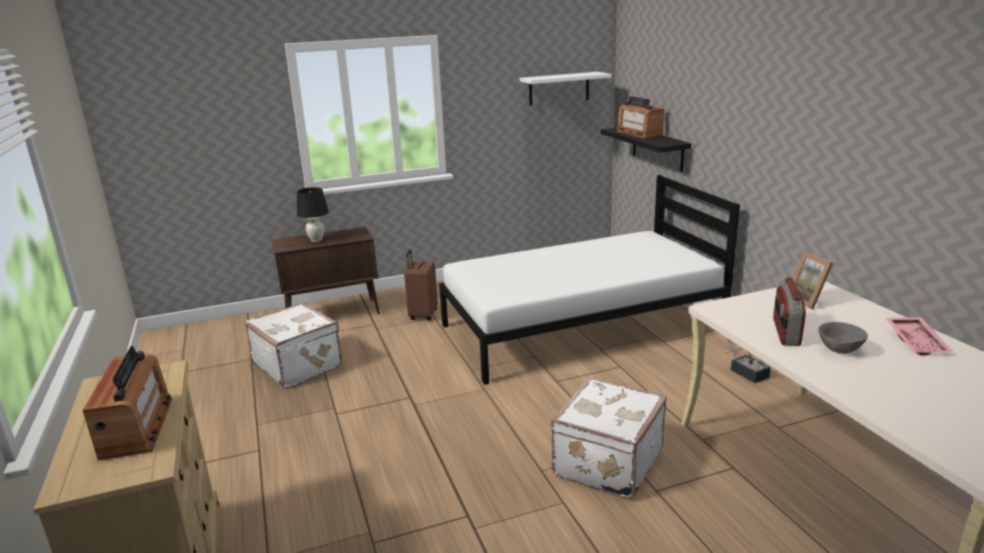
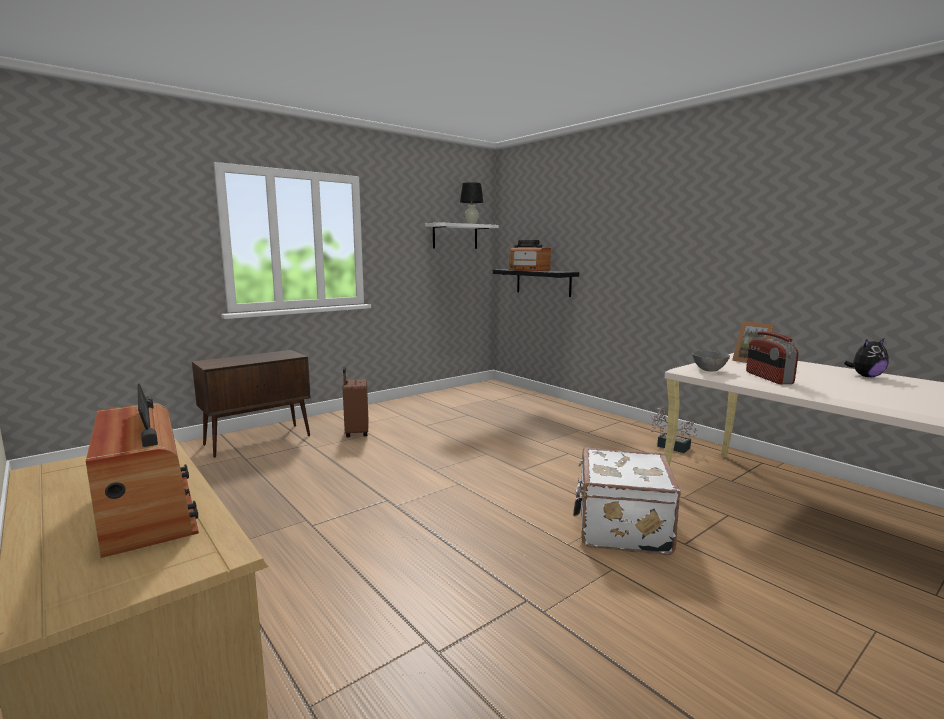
camera: 20 degrees left, 10 degrees down
white suitcase [245,303,342,388] -> none
black table lamp [297,187,329,242] -> black table lamp moved to [460,182,483,224]
white bed [439,175,740,385] -> none
grey bowl [818,322,868,354] -> grey bowl moved to [692,351,730,372]
pink tray [886,317,952,355] -> plush toy [844,339,888,377]

